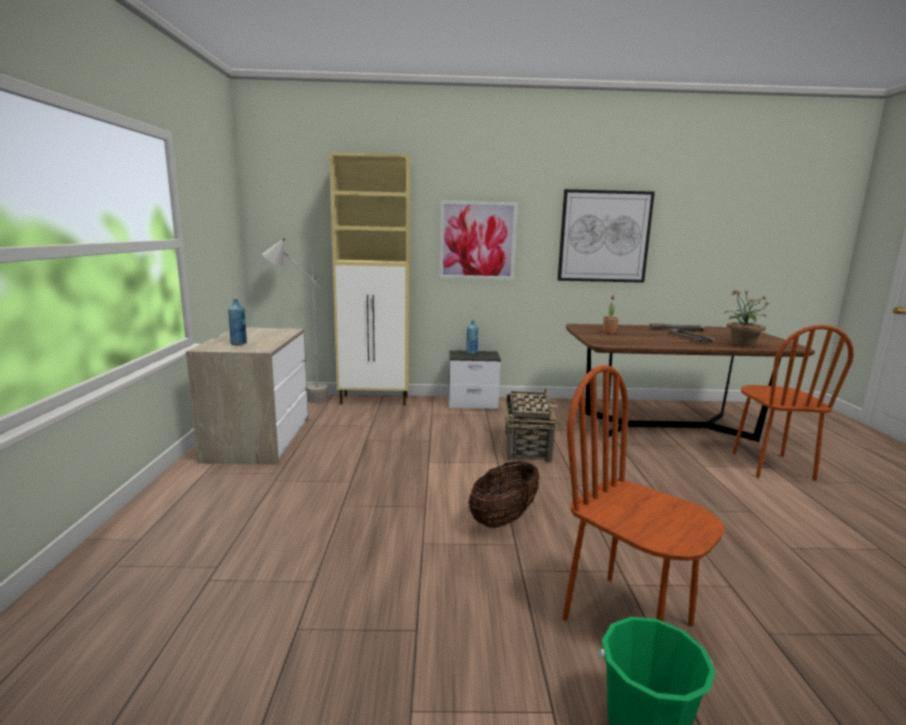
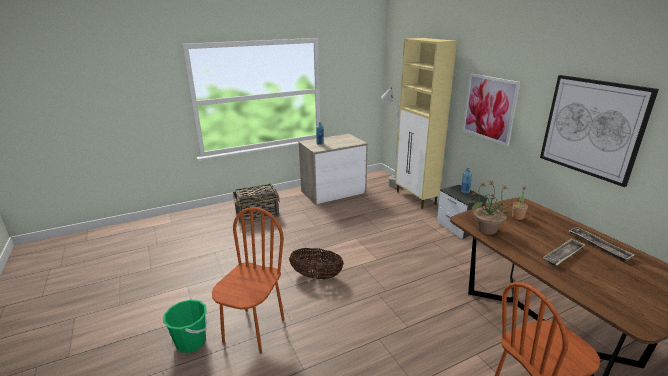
camera: 65 degrees right, 10 degrees up
basket [505,388,558,463] -> basket moved to [233,184,280,224]
potted plant [726,290,770,347] -> potted plant moved to [468,181,516,235]

